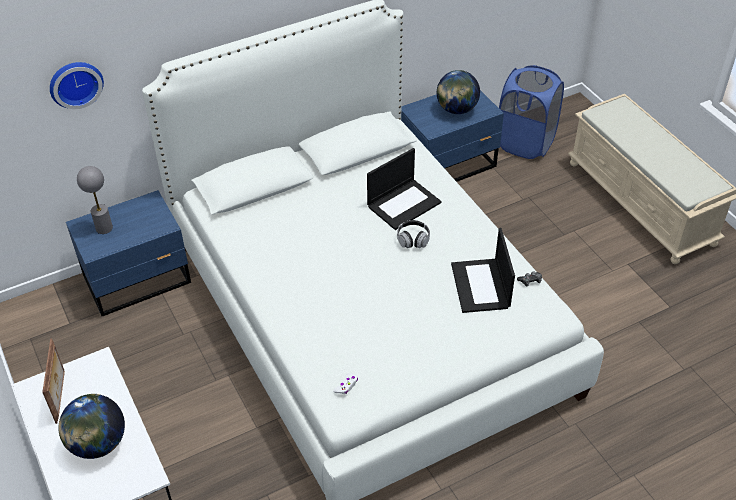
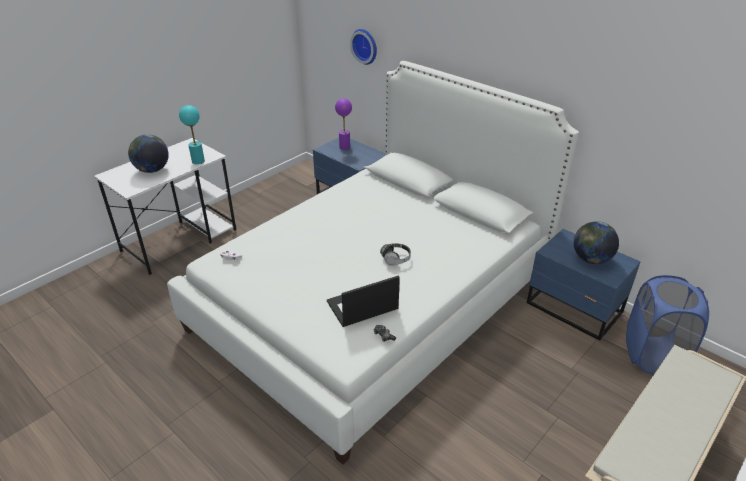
camera: 70 degrees right, 10 degrees down
picture frame [42,338,65,424] -> none
grey table lamp [77,166,113,234] -> purple table lamp [335,98,352,150]
laptop [367,148,442,230] -> none
none -> turquoise table lamp [179,105,205,164]

